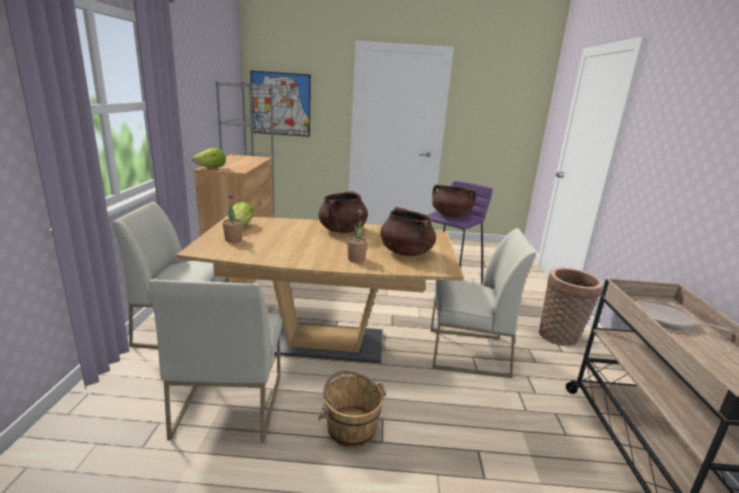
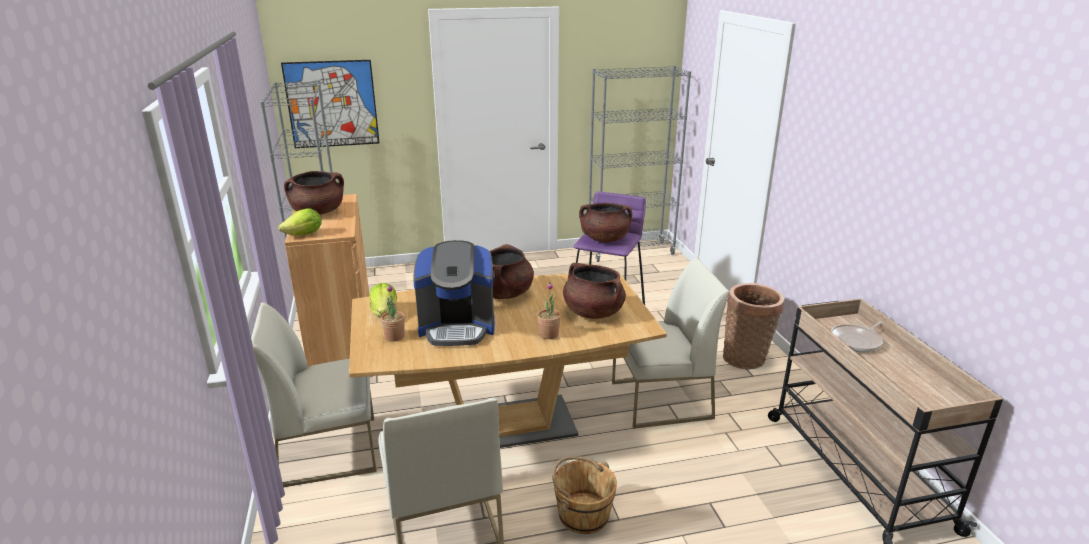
camera: 15 degrees left, 5 degrees up
frying pan [636,300,730,332] -> frying pan turned 60 degrees counterclockwise [831,321,883,352]
none -> brown cooking pot [284,171,344,215]
none -> coffee machine [413,240,495,346]
none -> grey bookcase [589,65,691,262]

